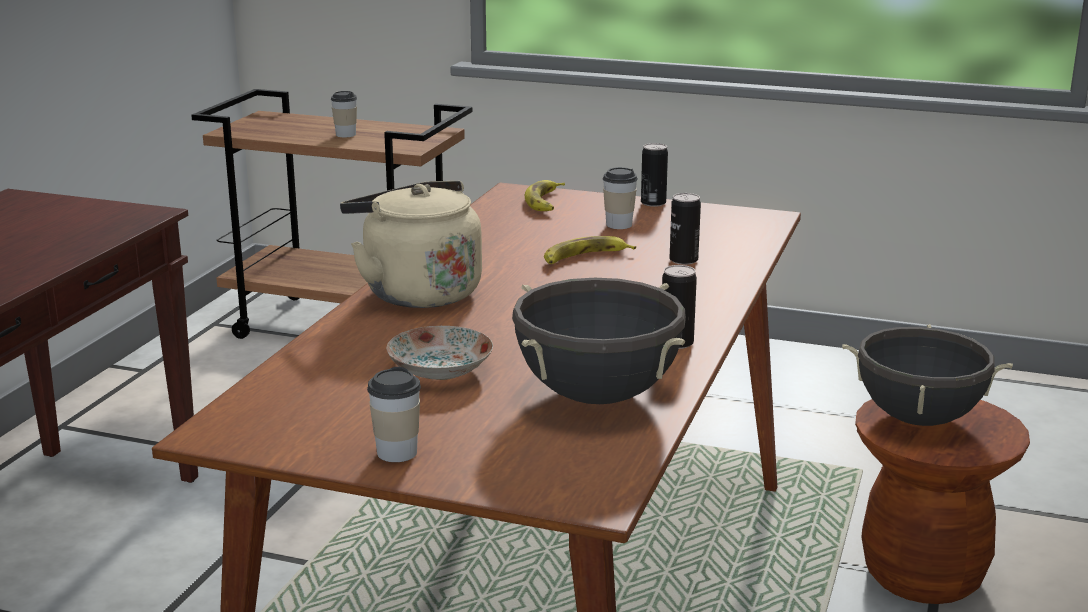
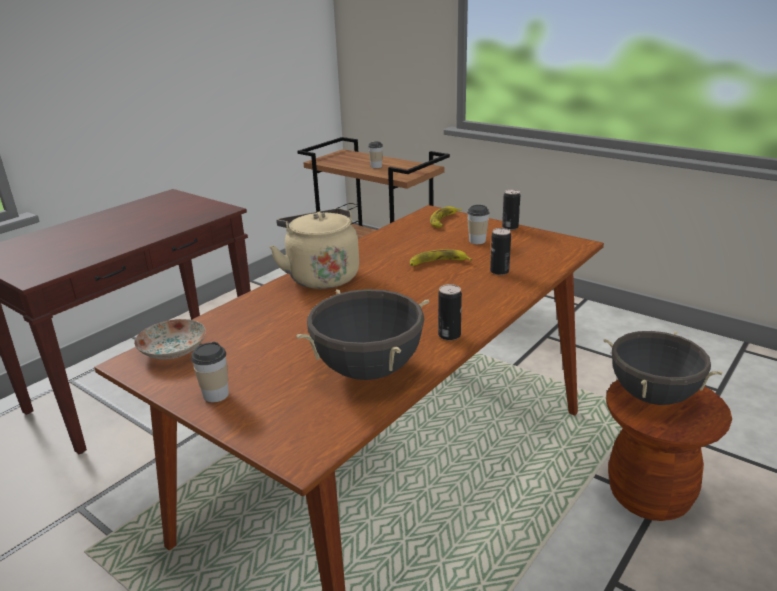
camera: 20 degrees right, 5 degrees up
plate [387,326,493,380] -> plate moved to [134,319,206,359]

